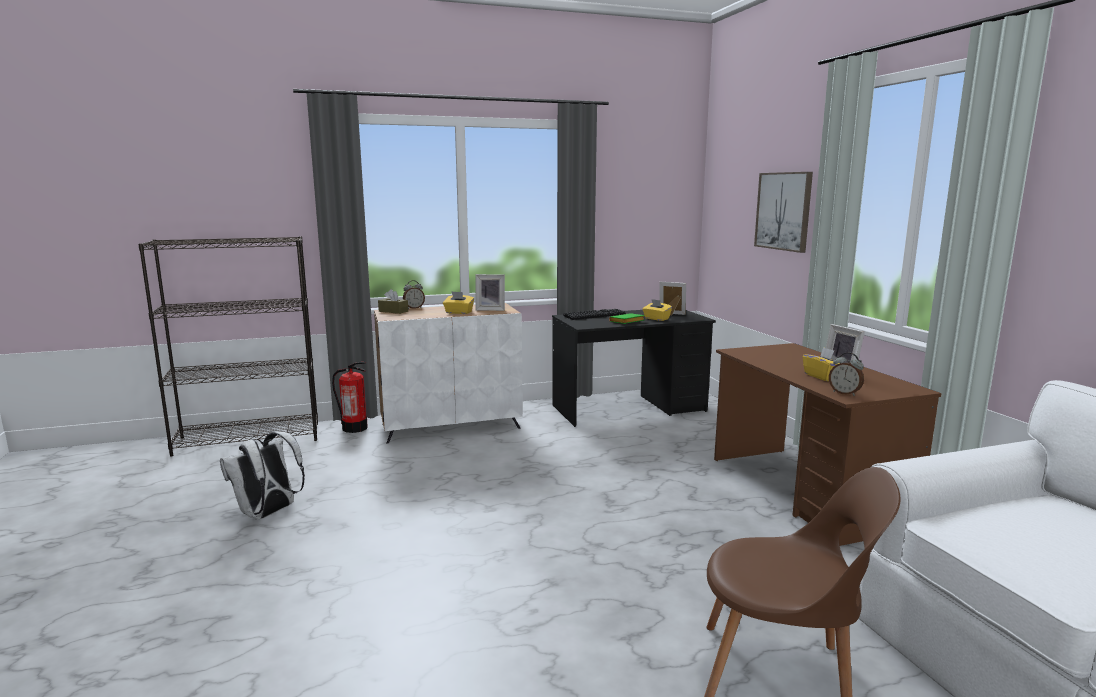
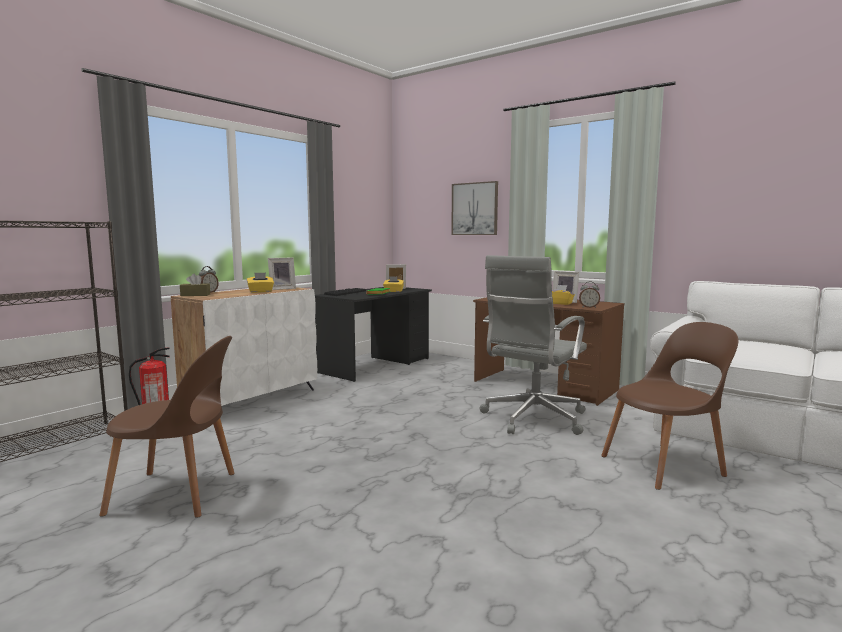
camera: 35 degrees left, 5 degrees down
white backpack [220,432,305,520] -> brown chair [100,336,235,518]
none -> grey office chair [480,255,587,435]

